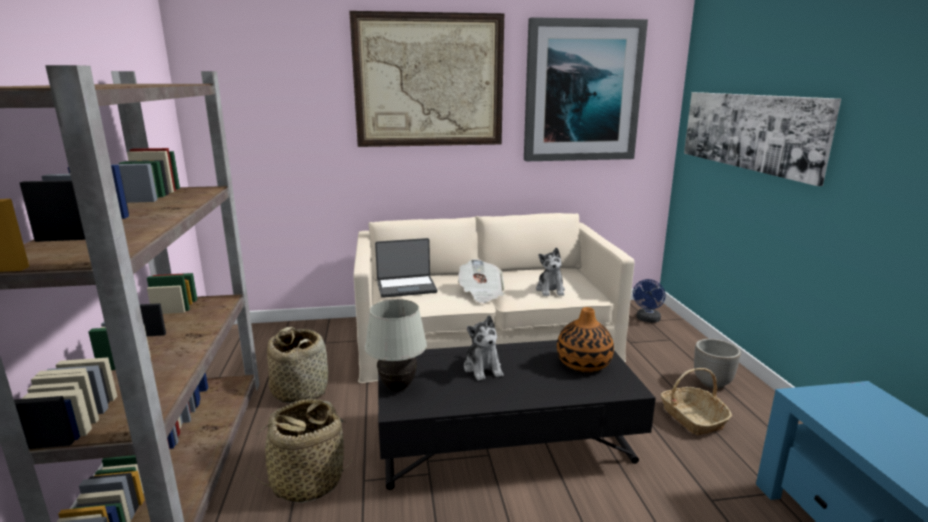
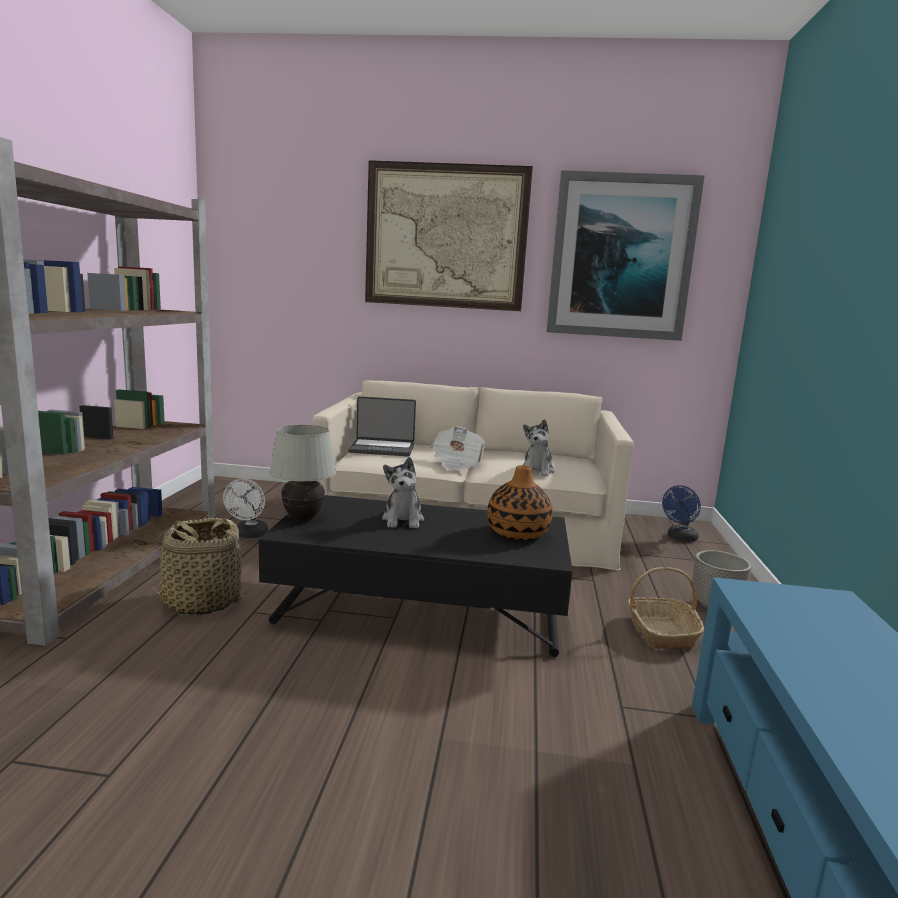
camera: 15 degrees right, 5 degrees down
basket [267,327,328,403] -> white fan [223,479,268,538]
picture [684,92,841,186] -> none

